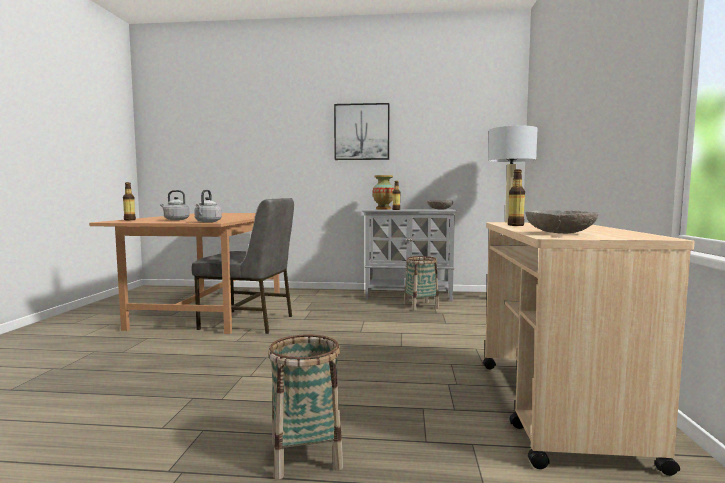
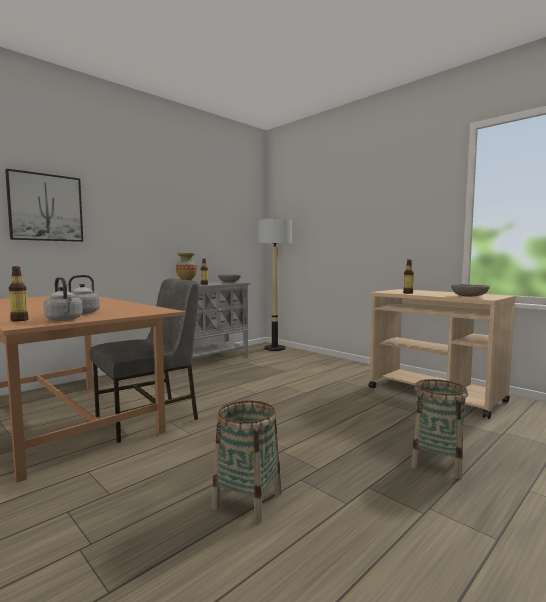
camera: 50 degrees left, 0 degrees up
grey kettle [194,190,222,222] -> grey kettle moved to [43,277,83,321]
picture [334,103,389,160] -> picture moved to [5,169,83,242]
basket [404,256,439,310] -> basket moved to [212,400,281,523]

